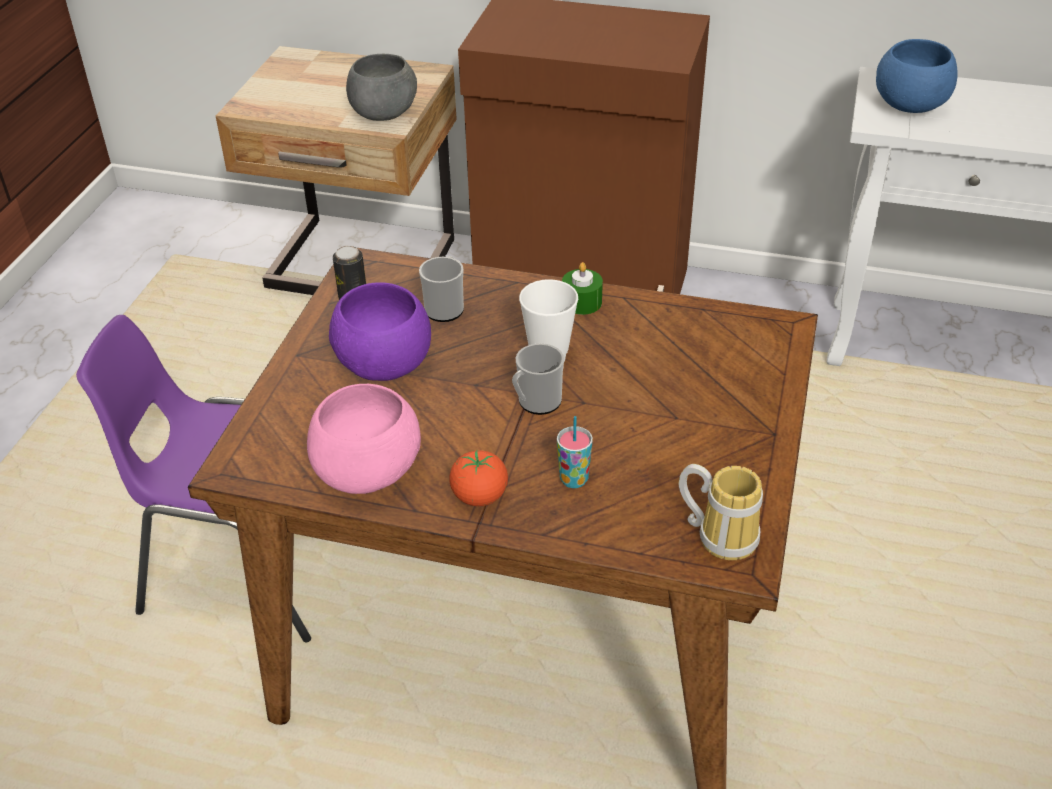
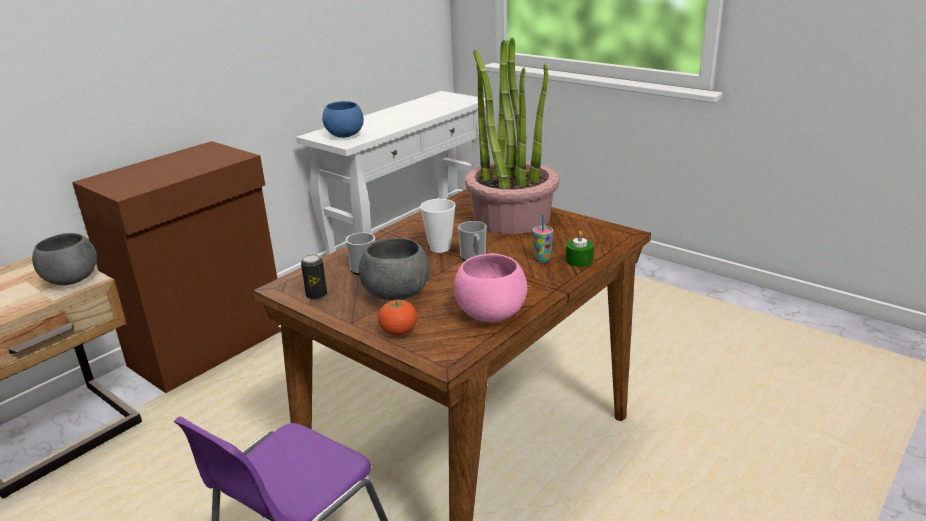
camera: 65 degrees left, 15 degrees down
purple bowl [329,283,431,381] -> grey bowl [359,238,430,300]
tomato [449,449,508,506] -> tomato moved to [378,299,417,336]
green candle [562,262,603,315] -> green candle moved to [566,231,594,267]
mug [679,464,763,560] -> none
none -> potted plant [465,37,559,234]

